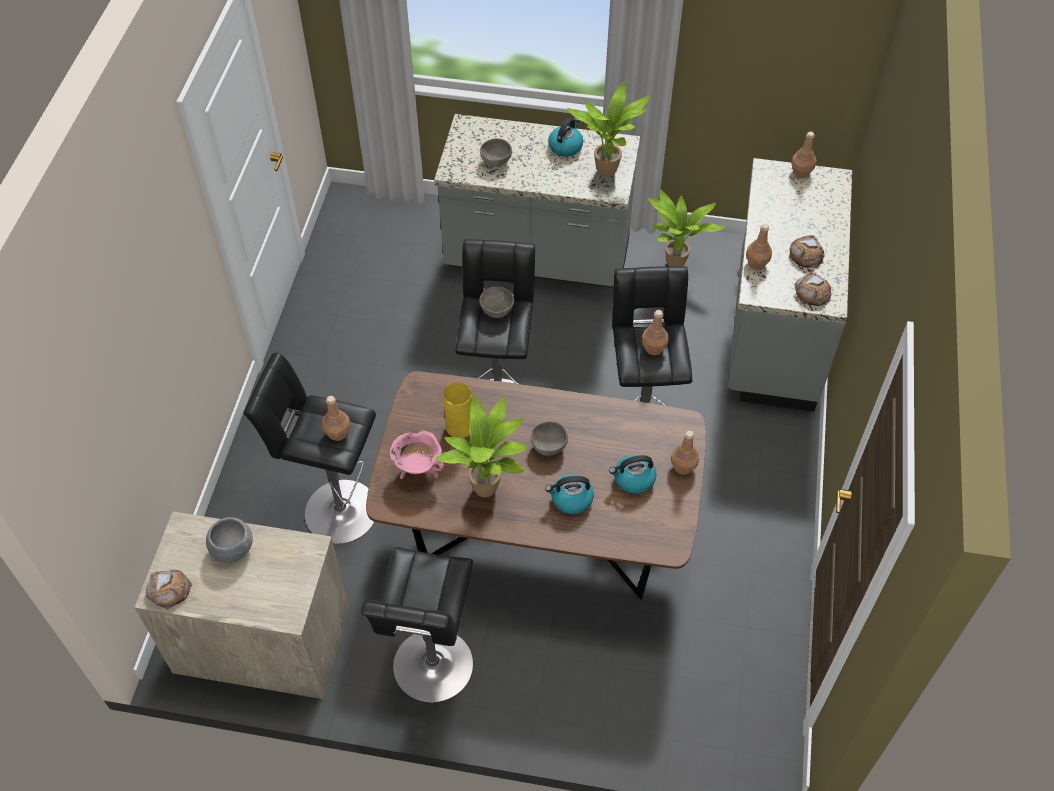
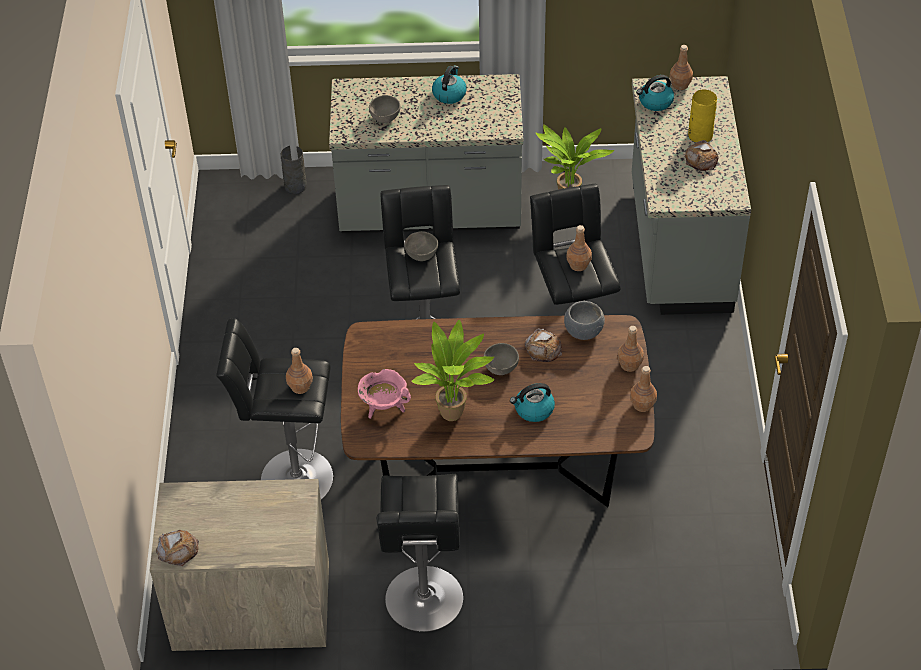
camera: 10 degrees left, 5 degrees down
grey bowl [206,517,253,563] -> grey bowl moved to [564,301,605,340]
yellow vase [443,382,472,438] -> yellow vase moved to [688,89,717,143]
potted plant [567,81,649,177] -> none
kettle [609,455,656,494] -> kettle moved to [636,75,674,111]
brown bottle [746,224,772,270] -> brown bottle moved to [630,366,657,412]
bread [794,272,831,306] -> bread moved to [525,328,562,362]
none -> grey vase [281,146,307,194]

